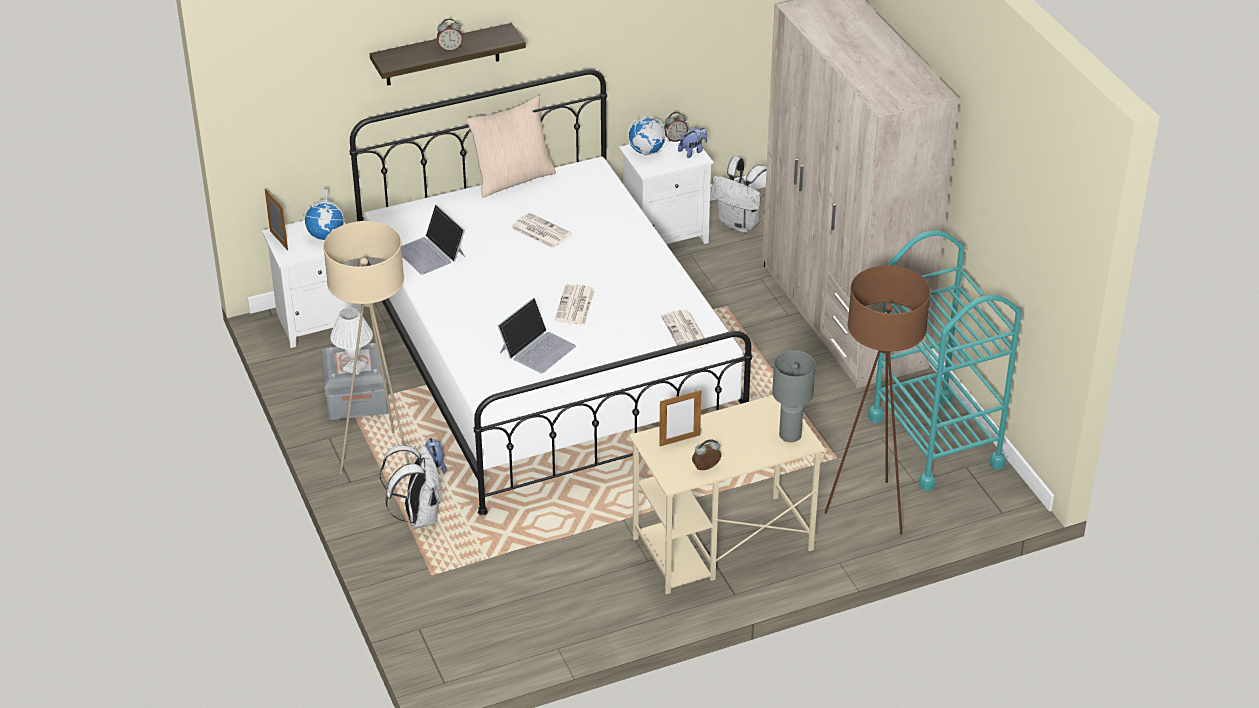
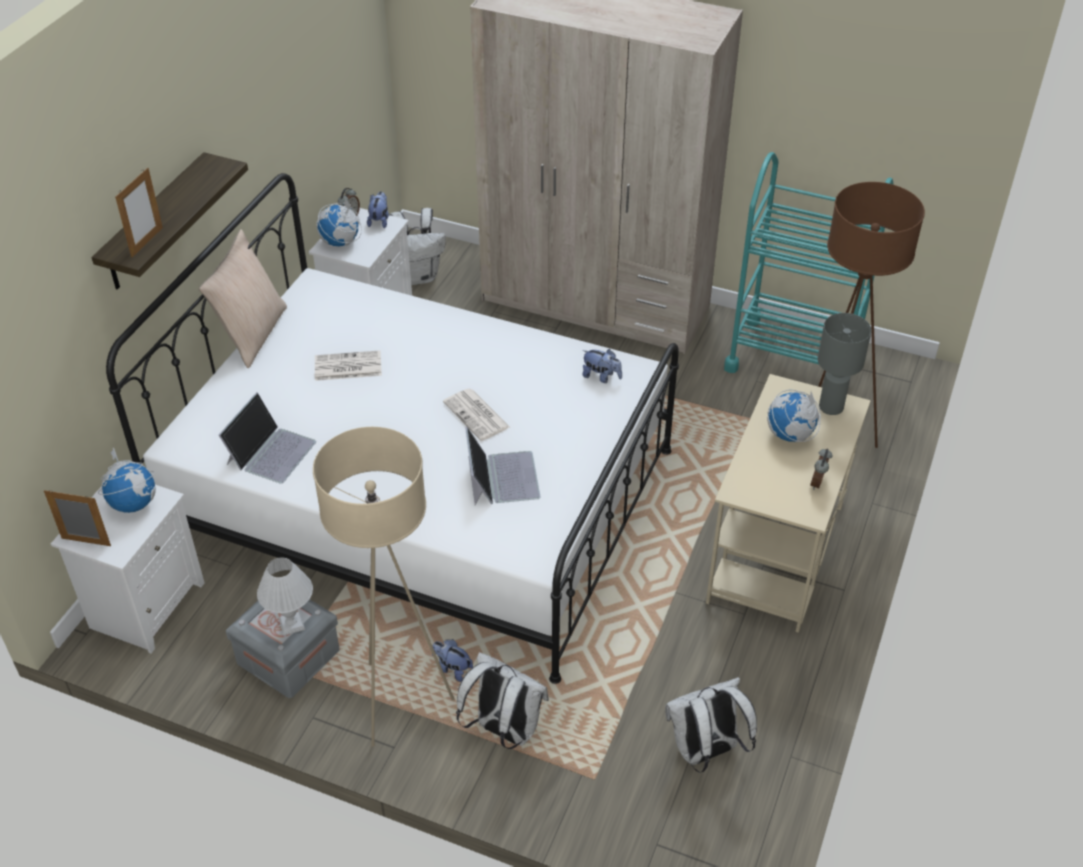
camera: 45 degrees left, 5 degrees up
laptop [401,204,465,275] -> laptop turned 75 degrees counterclockwise [219,392,316,484]
alarm clock [437,19,463,52] -> none
picture frame [659,390,701,446] -> picture frame moved to [115,168,163,257]
newspaper [661,309,709,351] -> plush toy [582,349,622,383]
none -> white backpack [665,677,757,773]
none -> globe [767,390,821,442]

